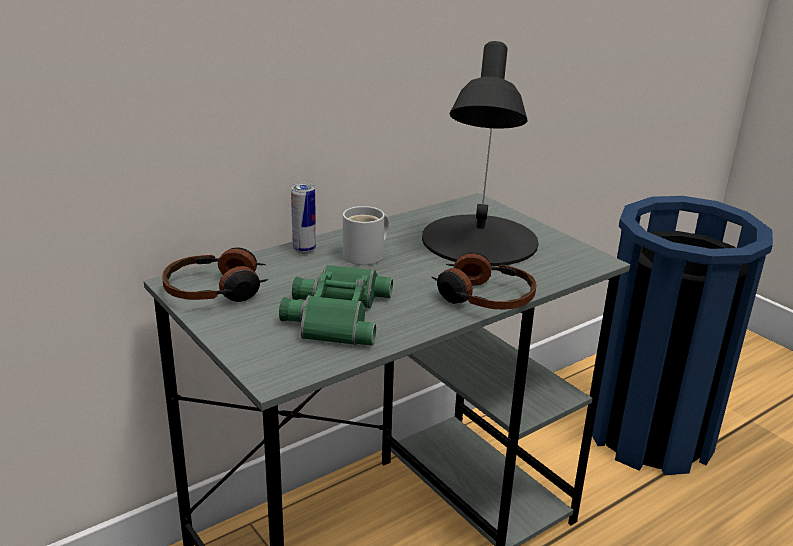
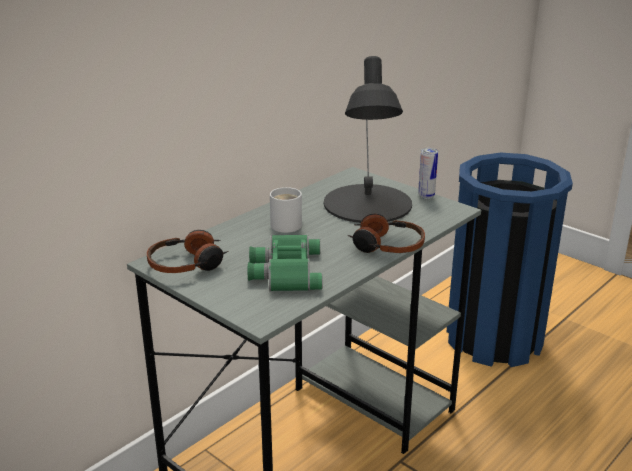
camera: 10 degrees left, 0 degrees up
can [291,183,316,254] -> can moved to [418,148,438,199]

